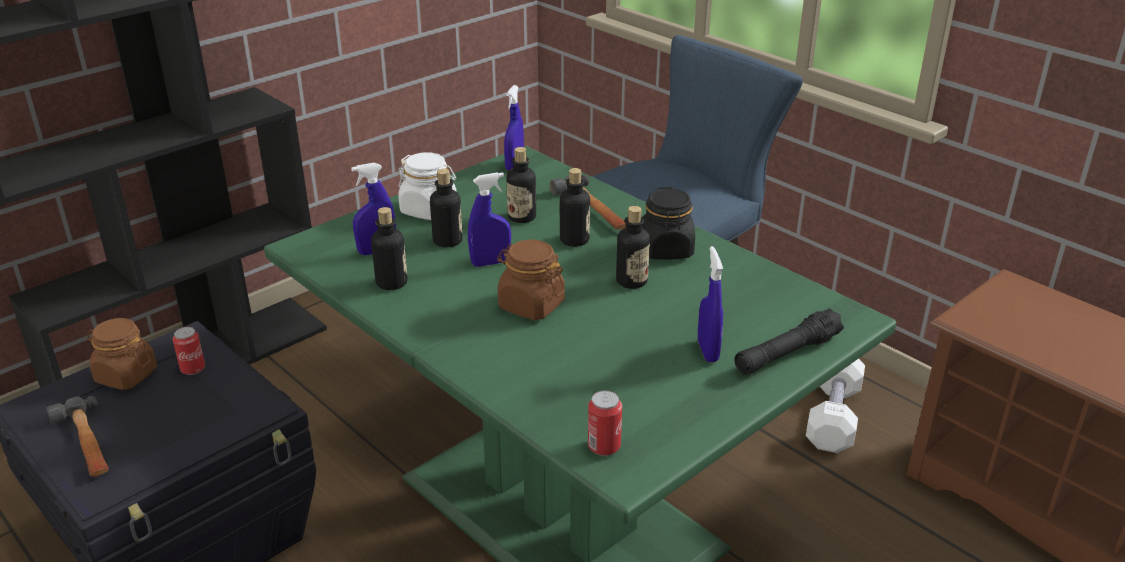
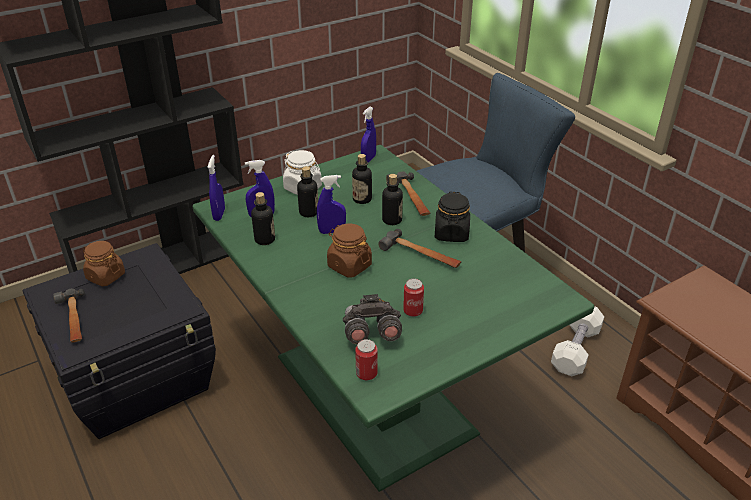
camera: 10 degrees right, 5 degrees up
can [173,327,205,375] -> can moved to [403,278,424,317]
bottle [616,206,650,289] -> hammer [378,229,461,268]
blue spray bottle [698,246,723,362] -> blue spray bottle moved to [207,155,225,221]
black flashlight [735,308,844,375] -> none
none -> grey binoculars [343,294,402,345]

